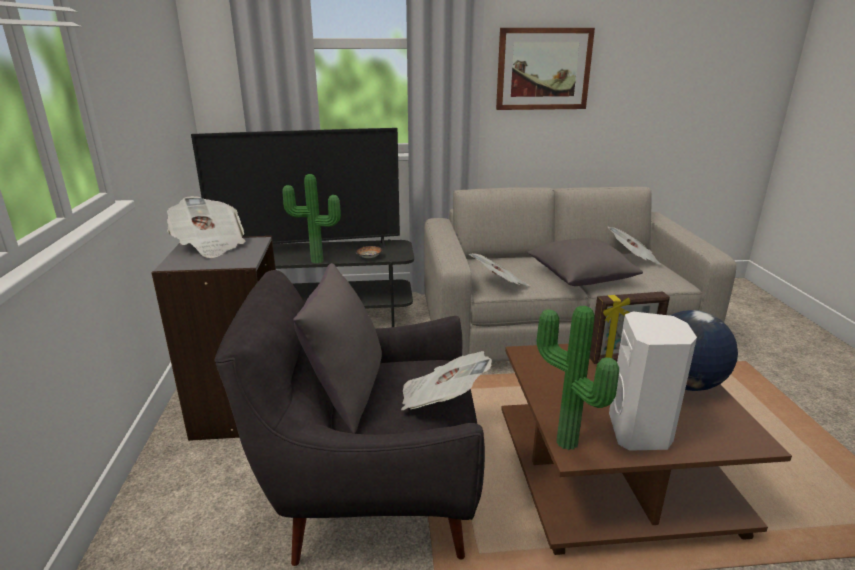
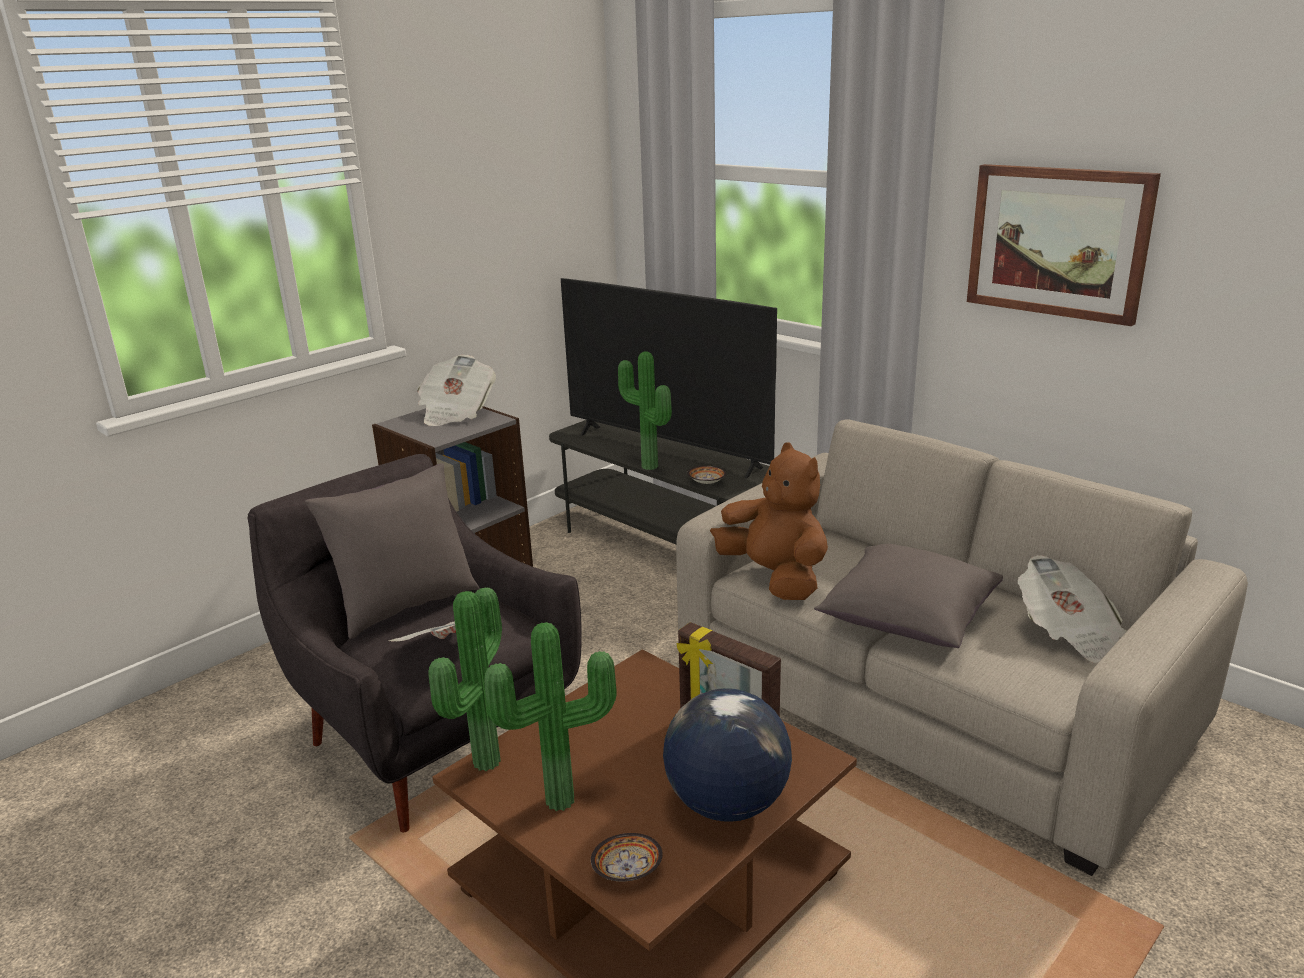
camera: 50 degrees right, 0 degrees up
newspaper [468,253,531,286] -> brown plush toy [710,442,828,600]
white speaker [609,311,697,451] -> potted plant [484,622,617,811]
none -> bowl [591,833,663,882]

